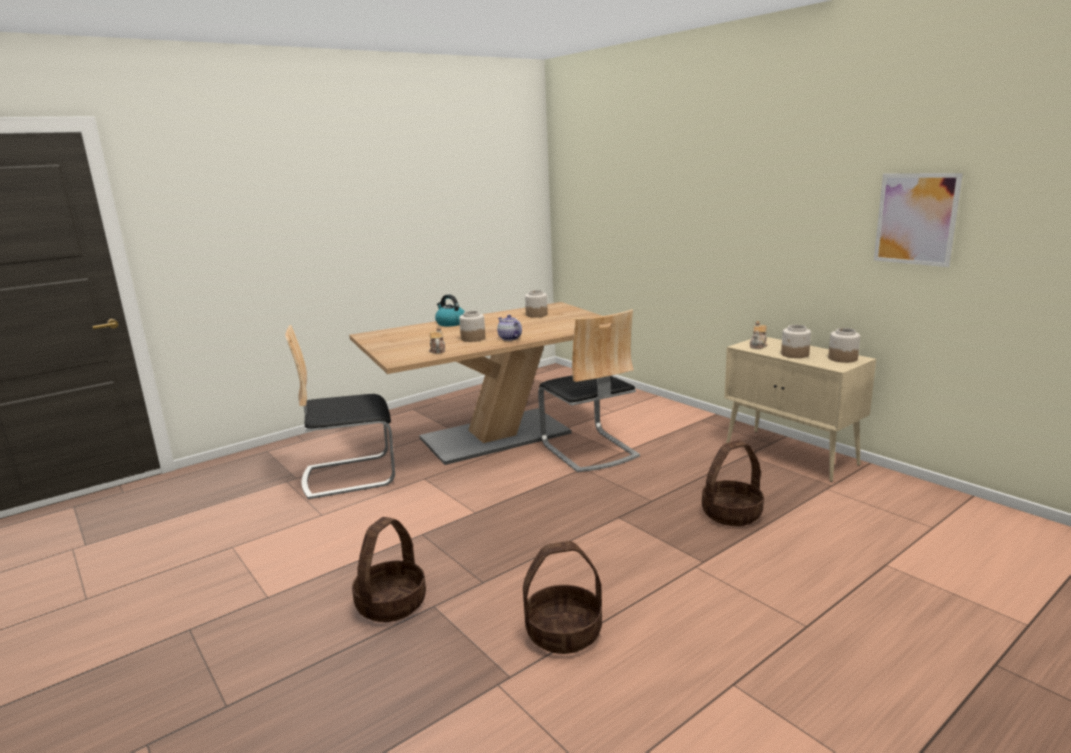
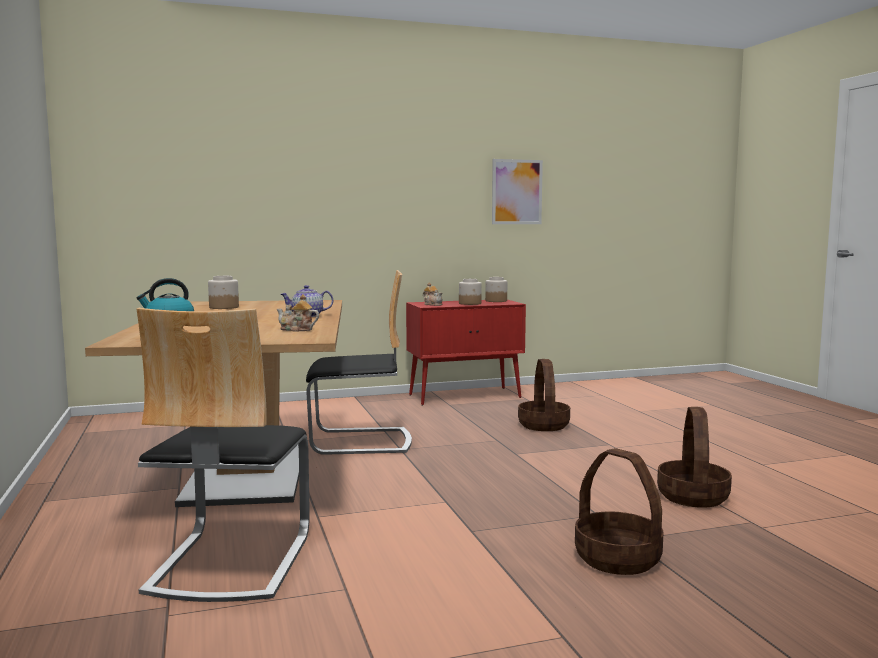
camera: 70 degrees left, 10 degrees down
jar [459,311,486,342] -> none
beige cabinet [725,337,876,482] -> red cabinet [406,300,526,406]

